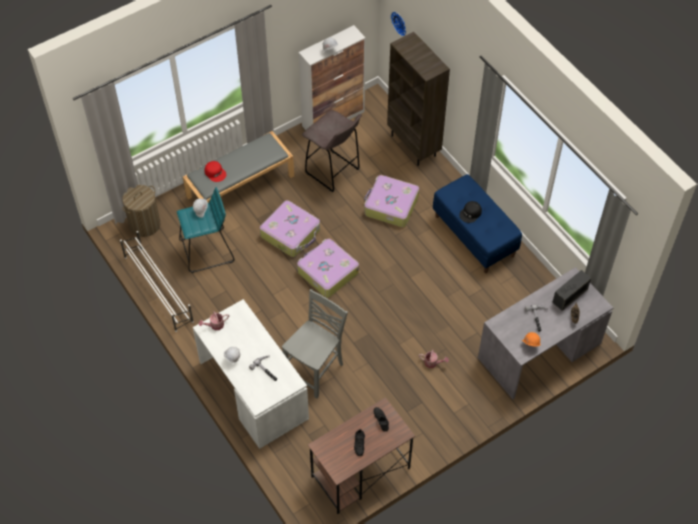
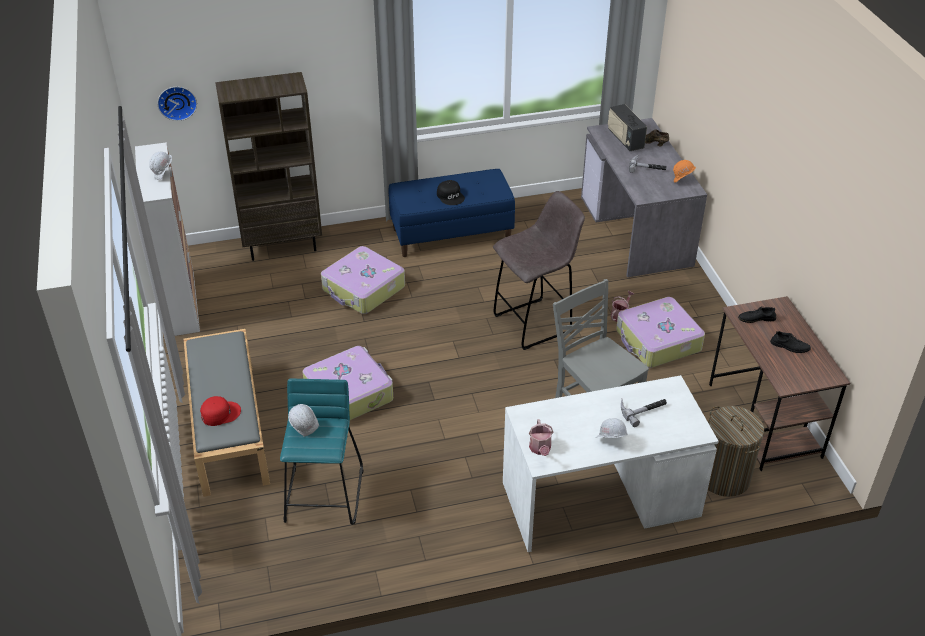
camera: 70 degrees left, 15 degrees down
white shoe rack [120,231,194,332] -> none
laundry basket [122,185,161,237] -> laundry basket moved to [708,406,764,497]
suitcase [297,239,359,298] -> suitcase moved to [616,297,705,368]
grey stool [302,110,362,192] -> grey stool moved to [493,191,585,350]

